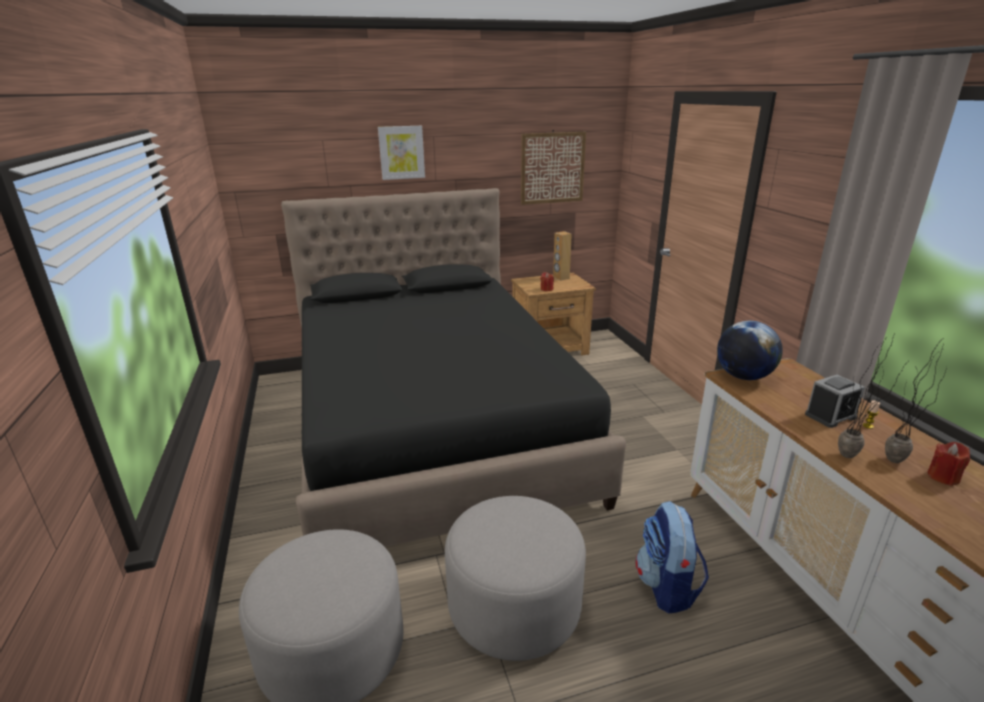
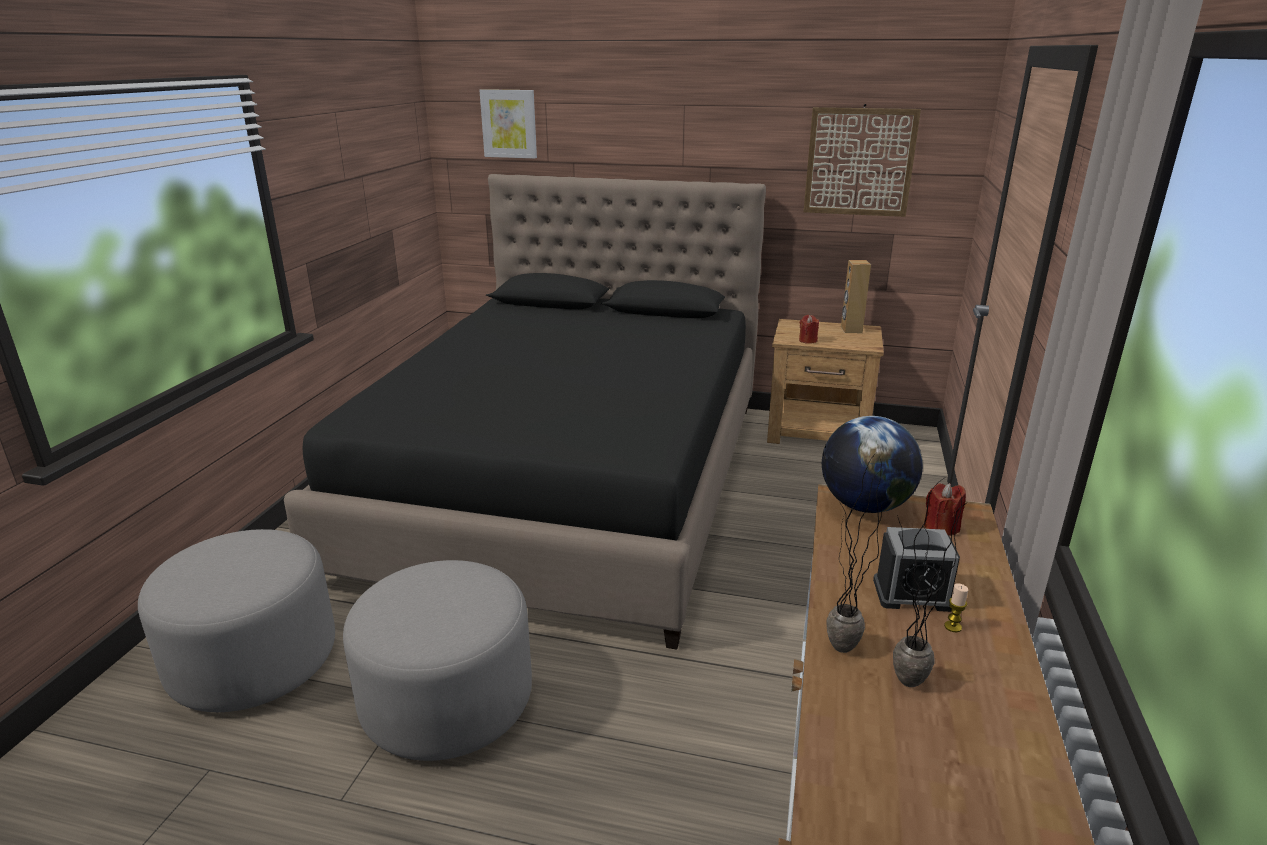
camera: 30 degrees right, 0 degrees up
picture [378,126,425,180] -> picture moved to [479,89,537,158]
backpack [636,501,709,614] -> none
red candle [927,442,970,486] -> red candle moved to [924,483,966,536]

